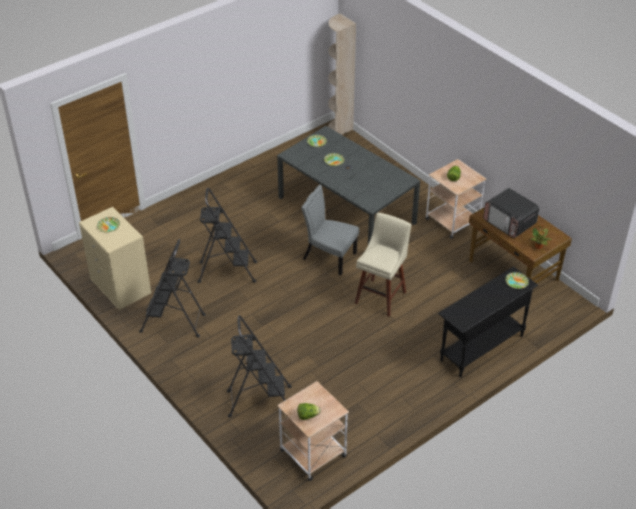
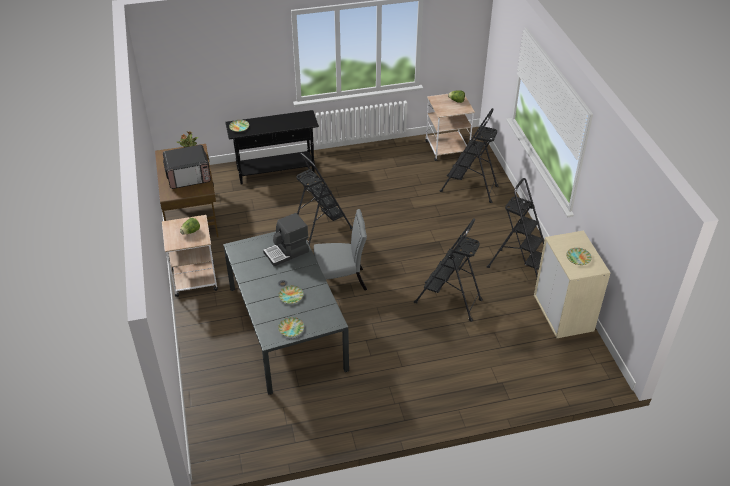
camera: 155 degrees left, 0 degrees up
grey chair [301,185,359,276] -> grey chair turned 60 degrees counterclockwise [314,209,367,290]
beige bookcase [328,13,356,135] -> none
beige stool [355,213,411,317] -> step ladder [297,153,353,246]
microwave [483,188,539,238] -> microwave turned 90 degrees clockwise [163,145,211,189]
none -> coffee machine [263,213,309,266]

